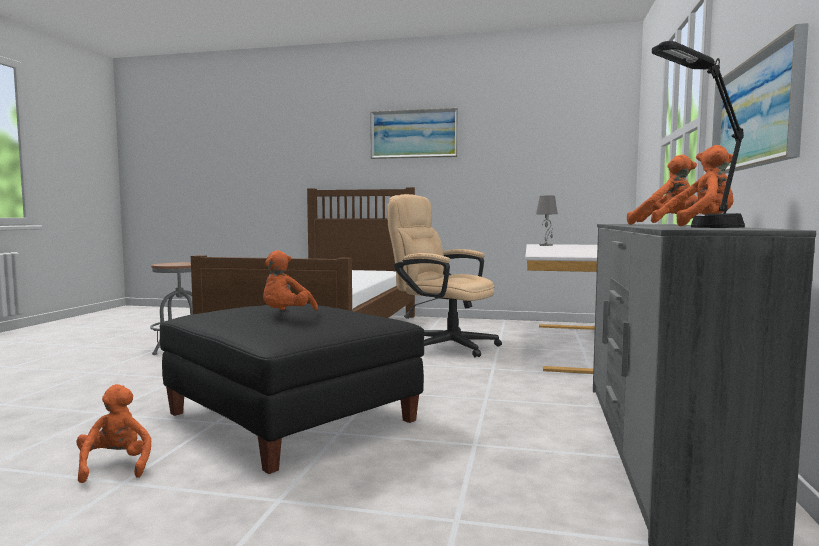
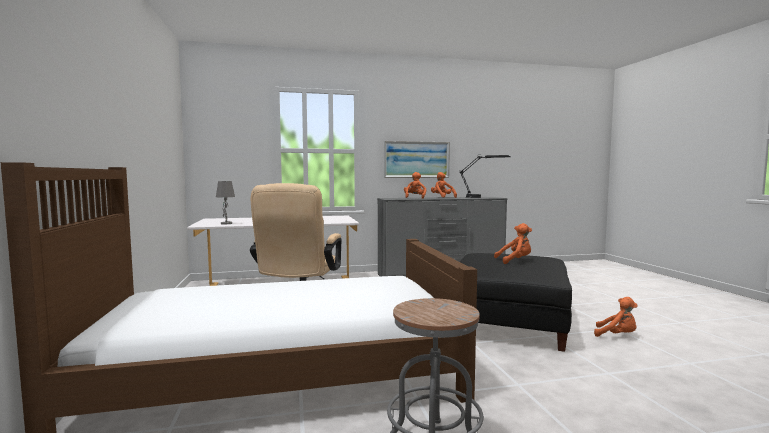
camera: 115 degrees left, 0 degrees up
orange plush toy [76,384,151,483] -> orange plush toy turned 105 degrees counterclockwise [594,297,638,337]
picture [370,108,458,159] -> none

